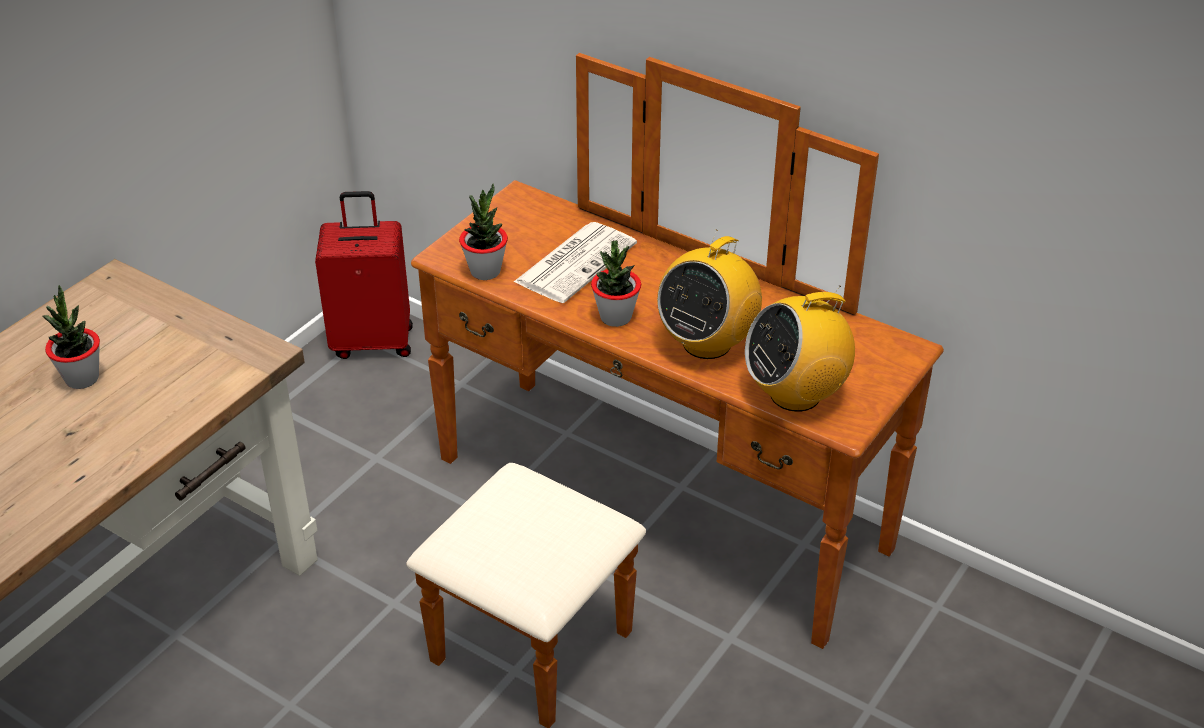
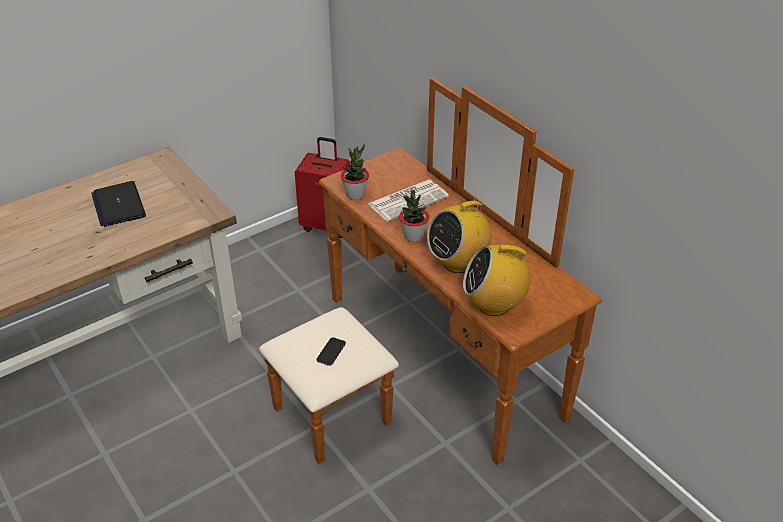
camera: 20 degrees right, 0 degrees up
potted plant [42,285,100,389] -> laptop [91,181,146,227]
none -> phone [317,337,346,366]

